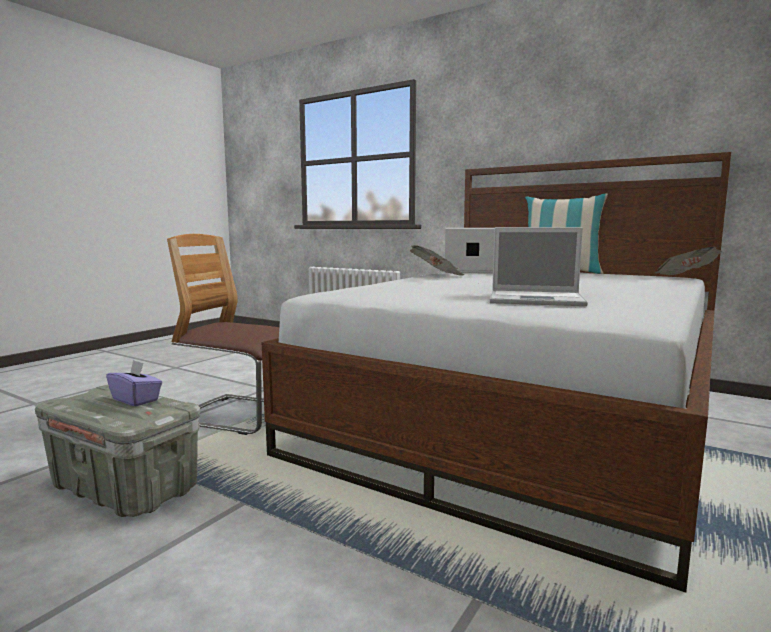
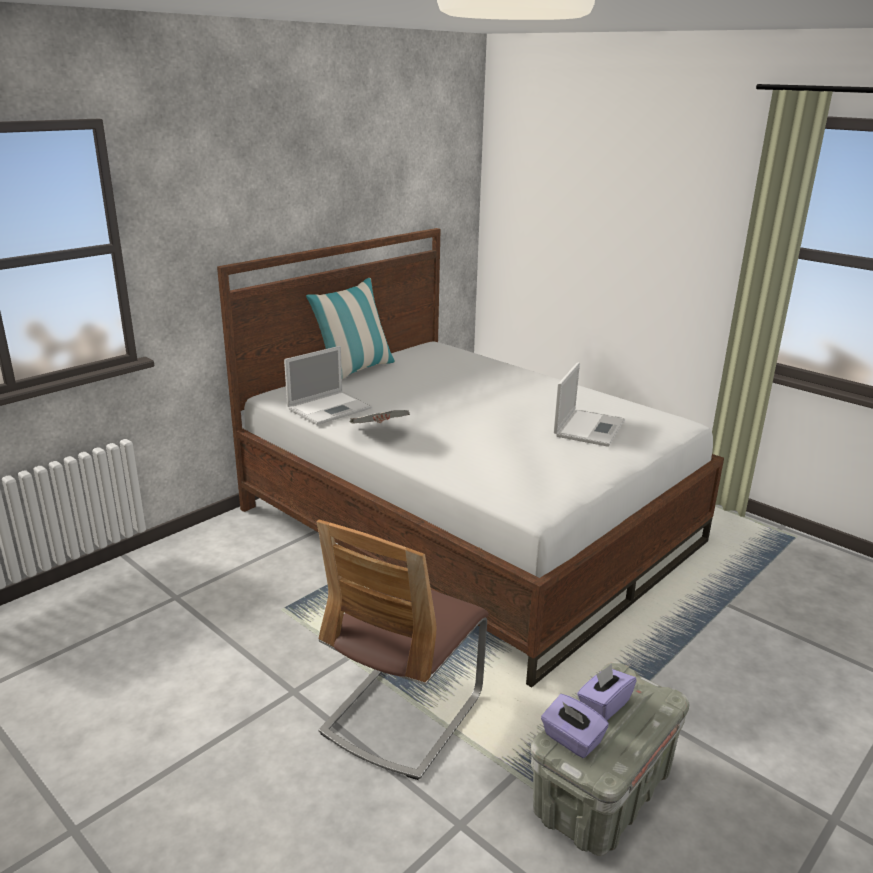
camera: 80 degrees left, 15 degrees up
laptop [444,228,495,273] -> laptop turned 150 degrees counterclockwise [284,346,372,425]
newspaper [655,247,722,275] -> none
none -> purple tissue box [541,694,609,758]

